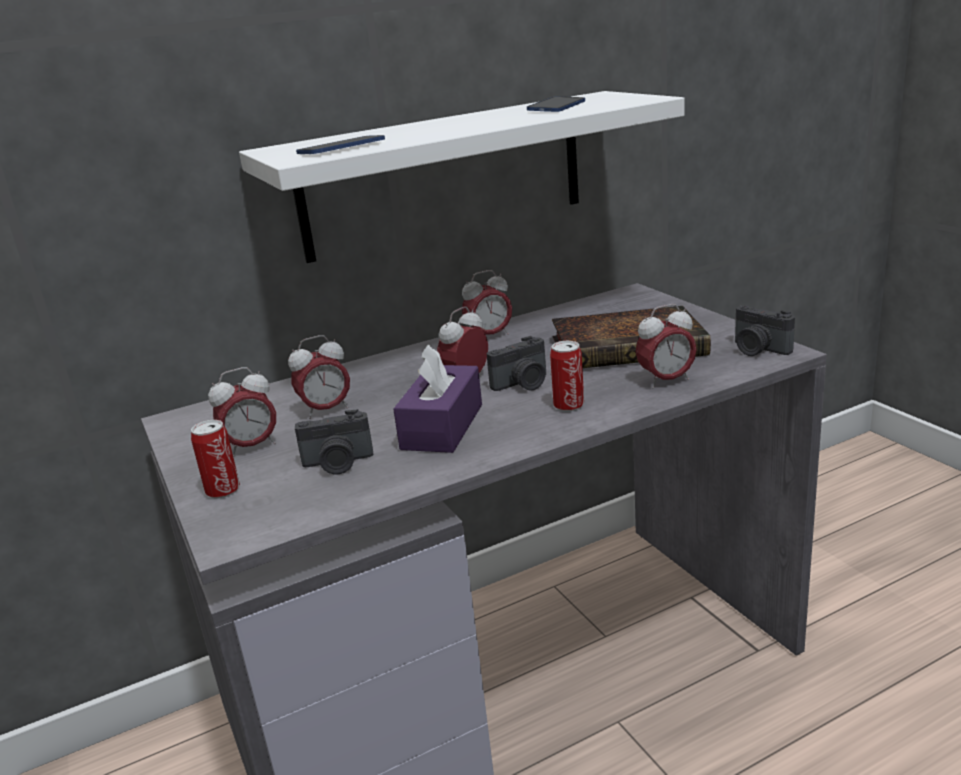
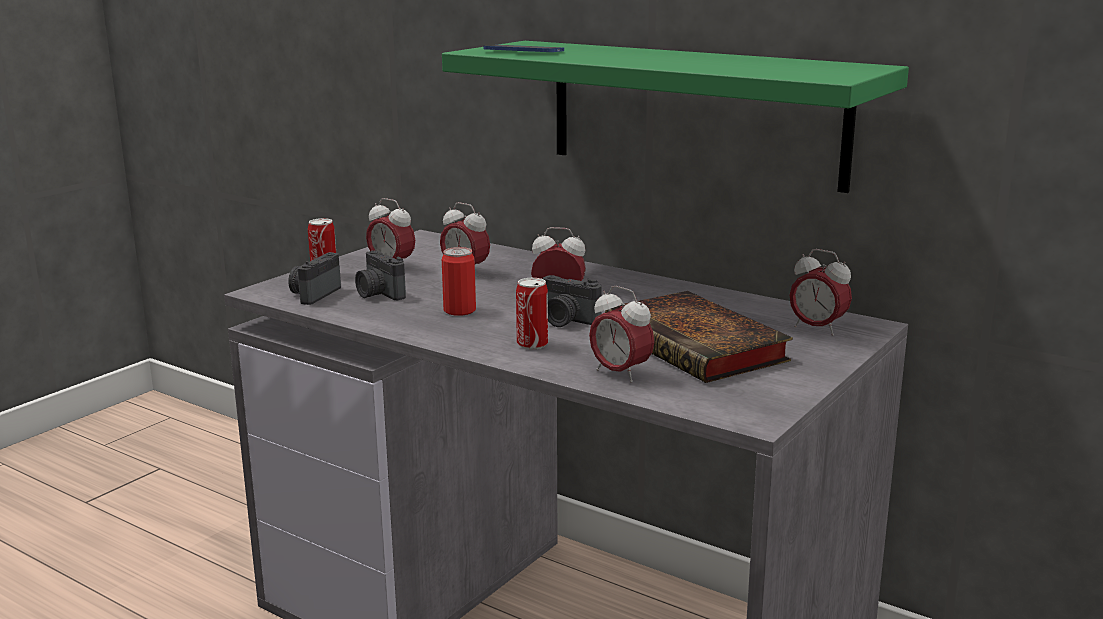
camera: 60 degrees right, 5 degrees down
white shelf [239,91,685,263] -> green shelf [442,41,909,193]
purple tissue box [393,344,482,453] -> can [442,247,476,316]
alarm clock [462,270,512,335] -> alarm clock moved to [790,249,852,336]
phone [527,96,585,112] -> none
camera [735,305,795,356] -> camera moved to [288,252,341,305]

